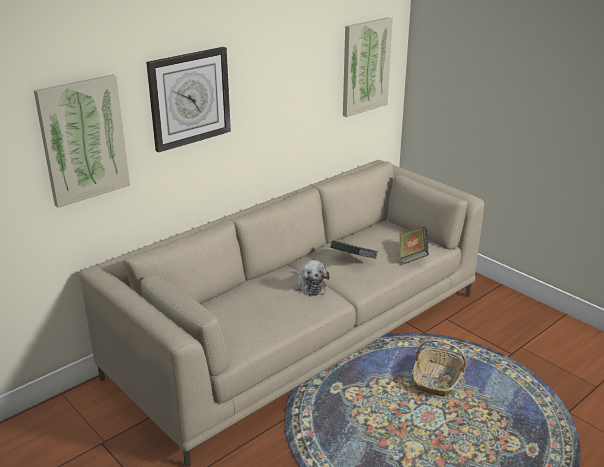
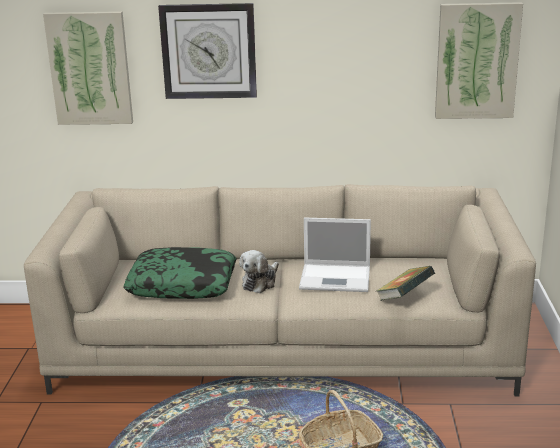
camera: 45 degrees right, 5 degrees down
book [330,240,378,259] -> laptop [299,218,371,292]
none -> pillow [123,247,237,299]

